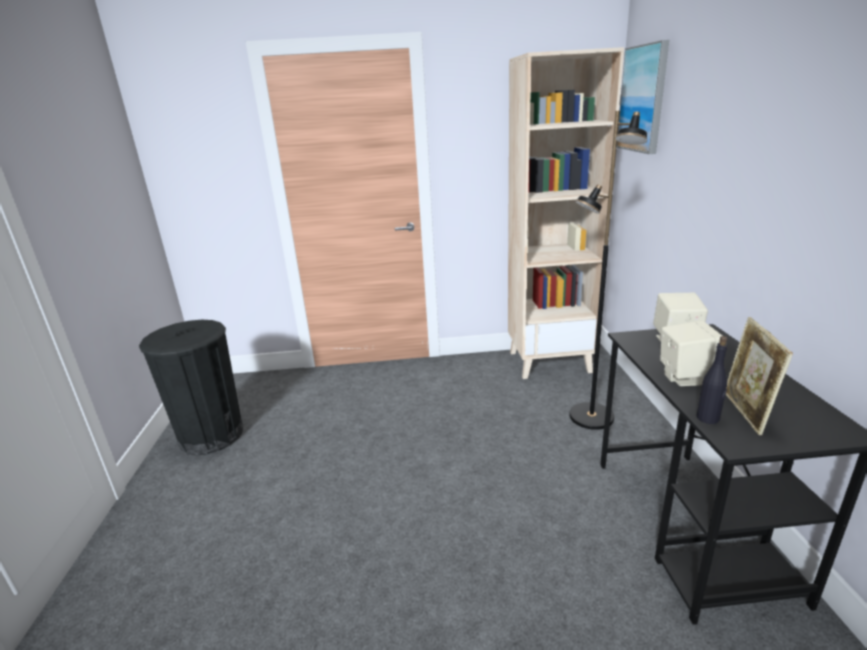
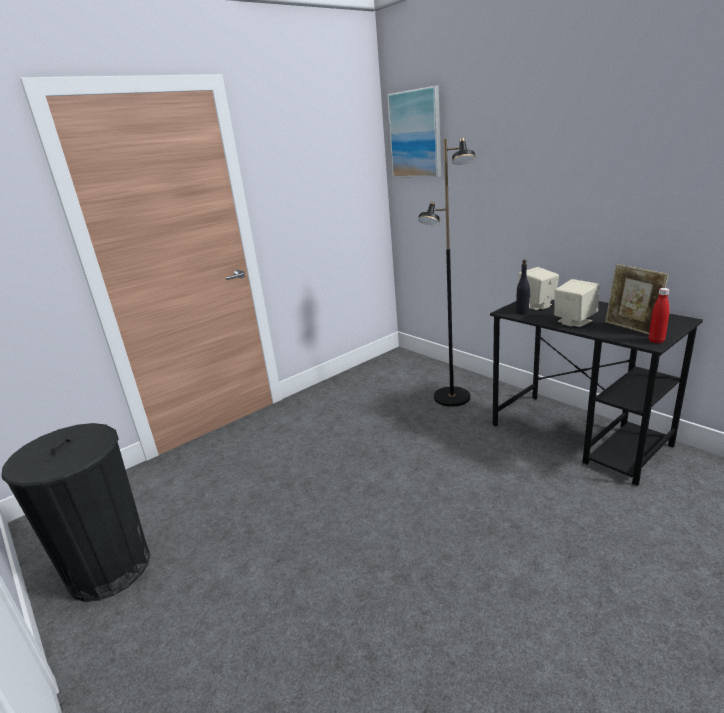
camera: 35 degrees left, 0 degrees up
beige bookcase [508,47,624,379] -> none
black bottle [696,336,728,424] -> black bottle moved to [516,259,530,315]
none -> red bottle [649,288,670,343]

